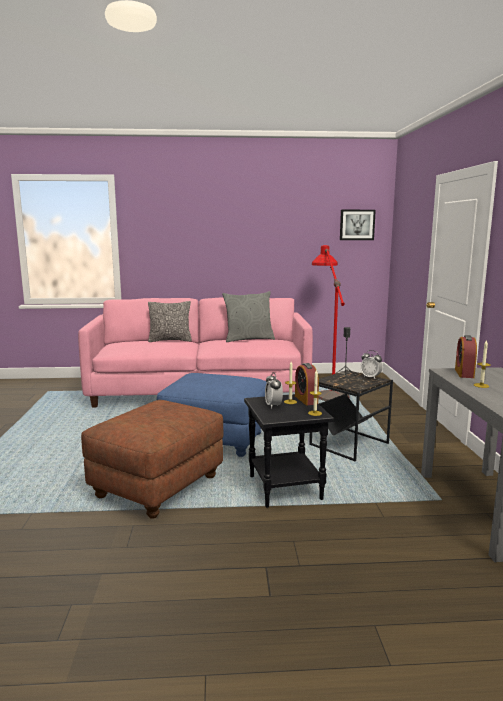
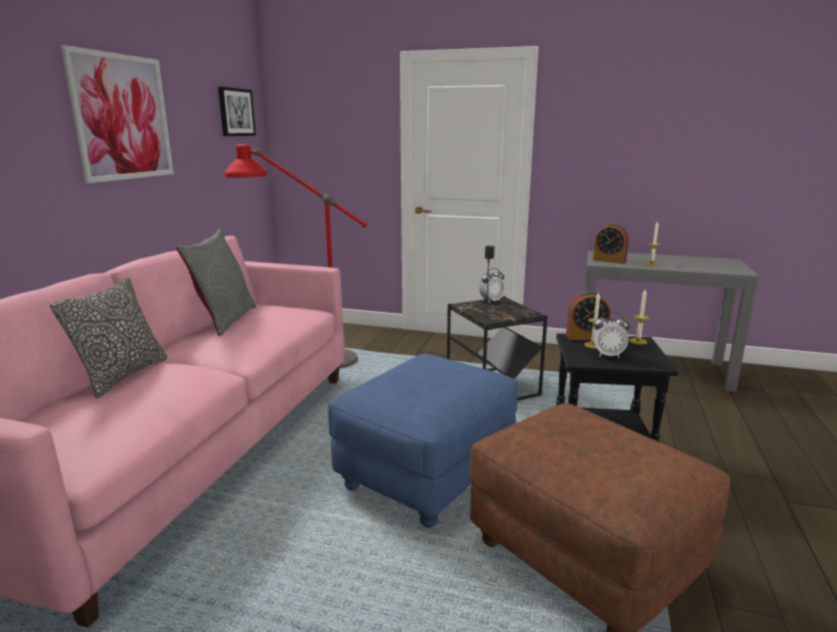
camera: 70 degrees left, 5 degrees up
none -> picture [61,45,174,183]

